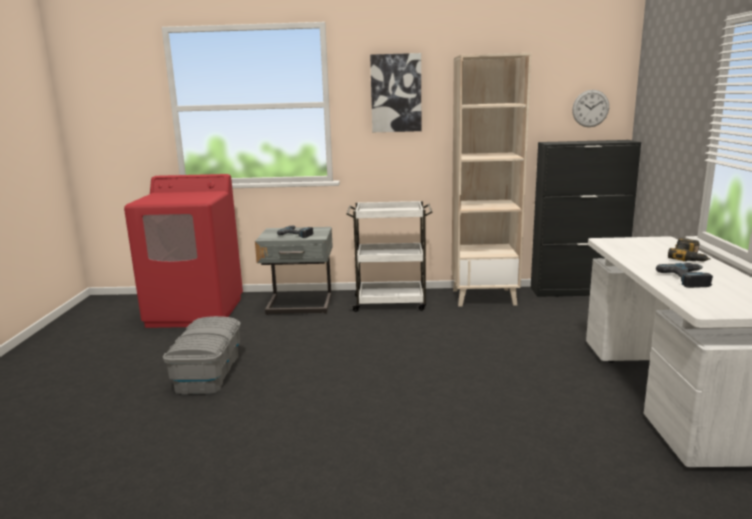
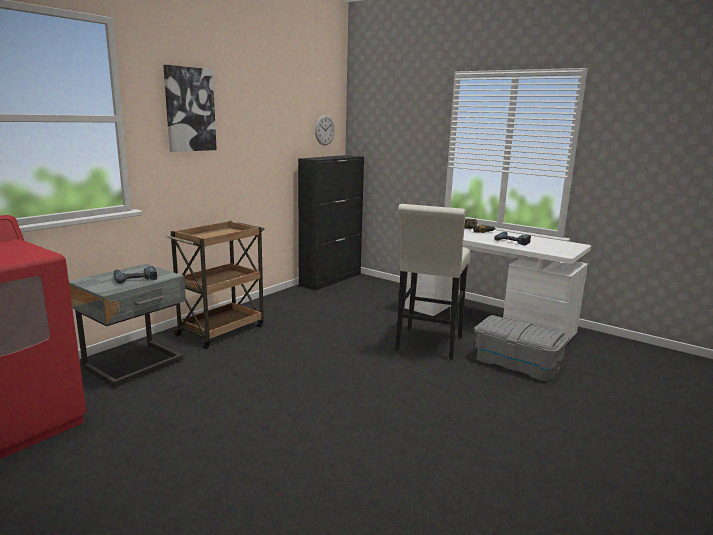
camera: 55 degrees left, 0 degrees up
grey storage box [163,316,241,394] -> grey storage box moved to [474,315,569,381]
white cart [346,201,433,312] -> brown cart [166,221,264,349]
beige bookcase [452,53,532,307] -> none
none -> white stool [395,204,470,360]

